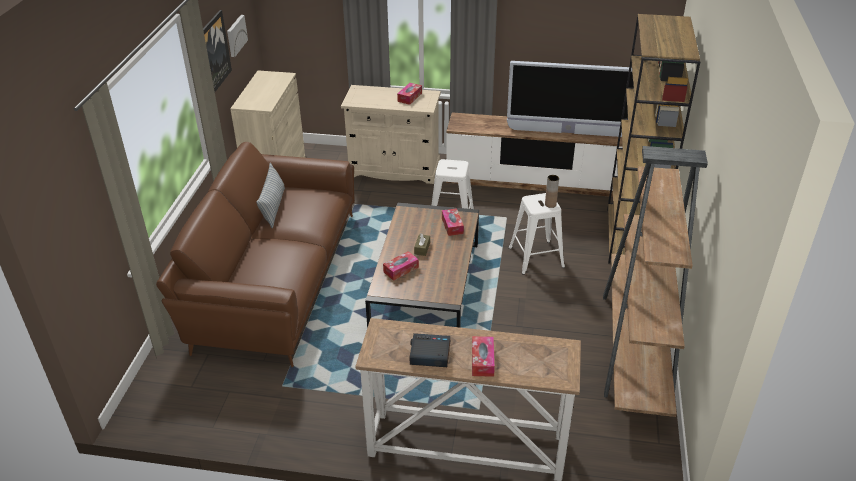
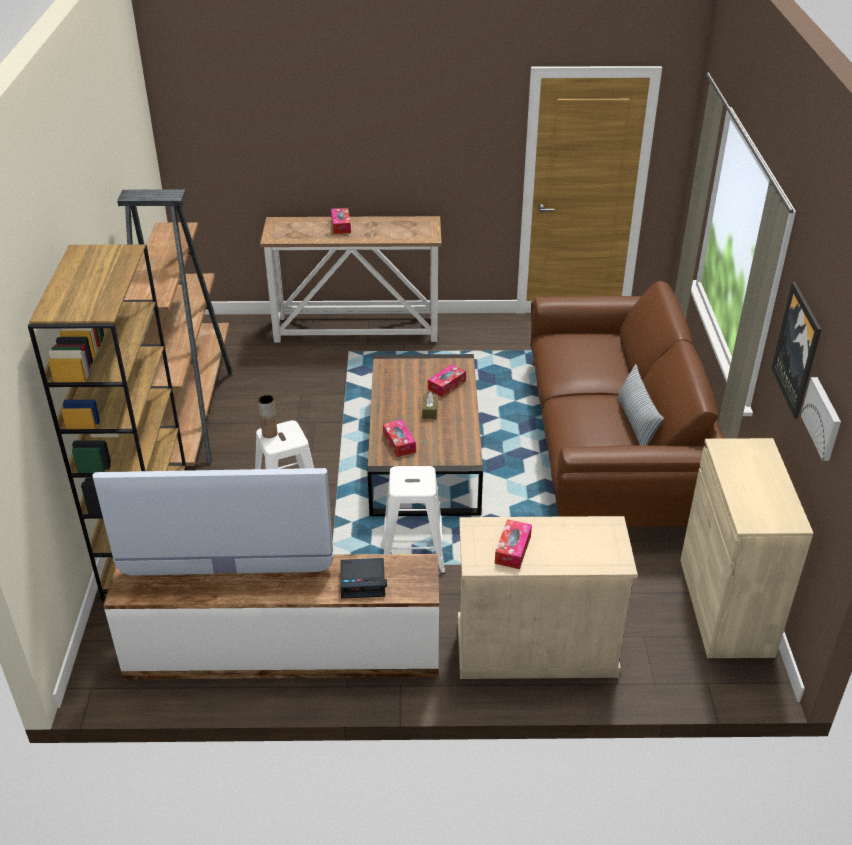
camera: 170 degrees right, 0 degrees up
alarm clock [410,333,450,367] -> alarm clock moved to [341,558,387,599]

